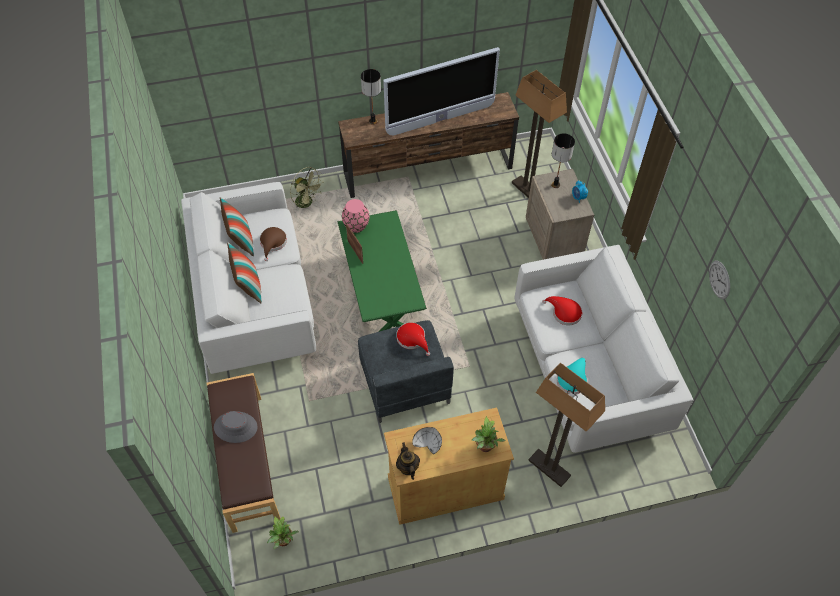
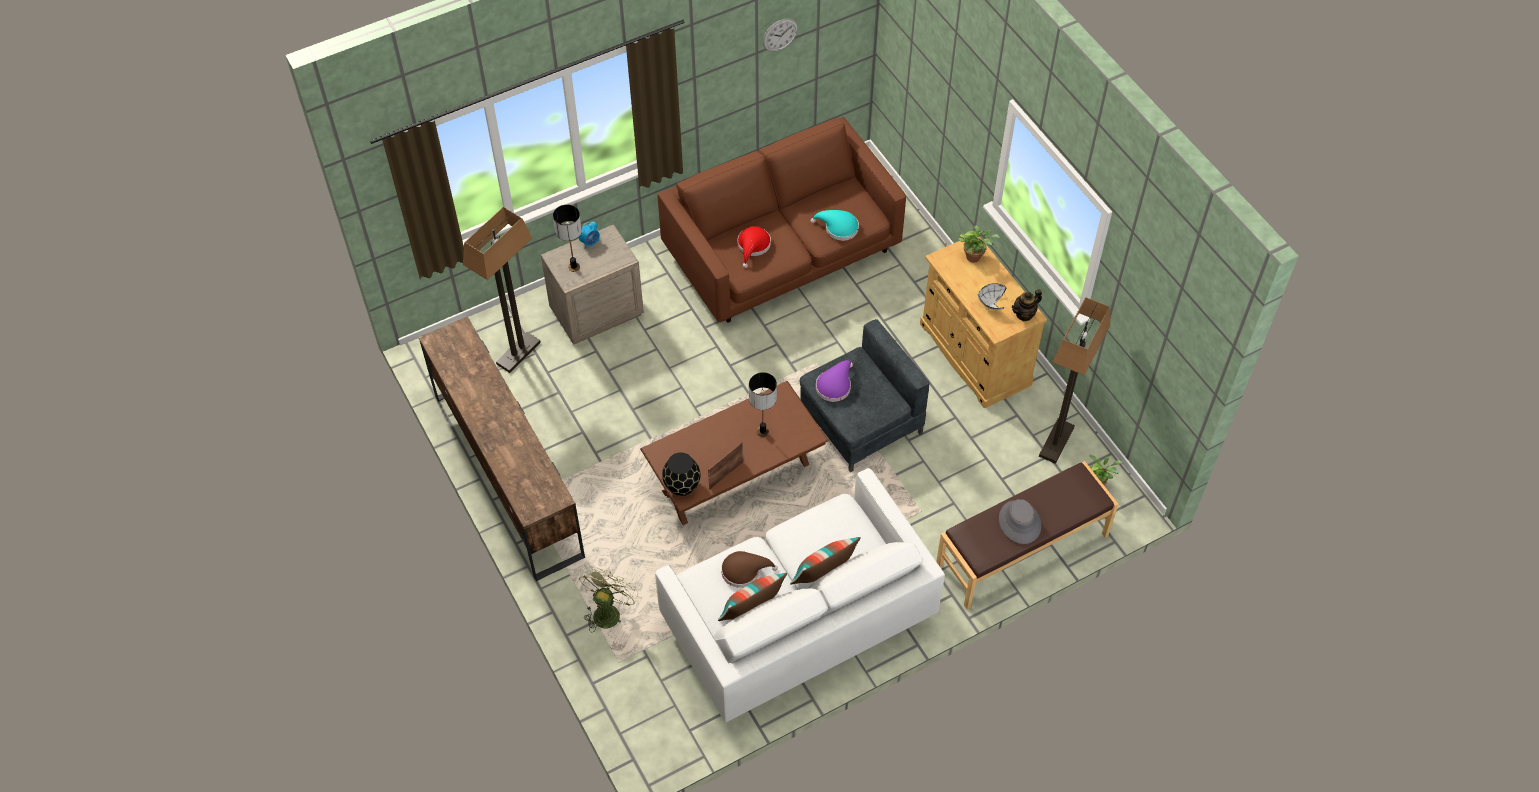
camera: 105 degrees left, 0 degrees up
green coffee table [337,210,427,332] -> brown coffee table [640,381,829,525]
pink vase [342,199,369,233] -> black vase [662,452,700,496]
table lamp [361,69,381,125] -> table lamp moved to [749,372,777,437]
television [383,47,500,135] -> none
red hat [396,323,430,356] -> purple hat [816,360,853,402]
white sofa [515,245,693,453] -> brown sofa [657,117,906,323]
floor lamp [528,363,605,487] -> floor lamp moved to [1039,297,1110,464]

